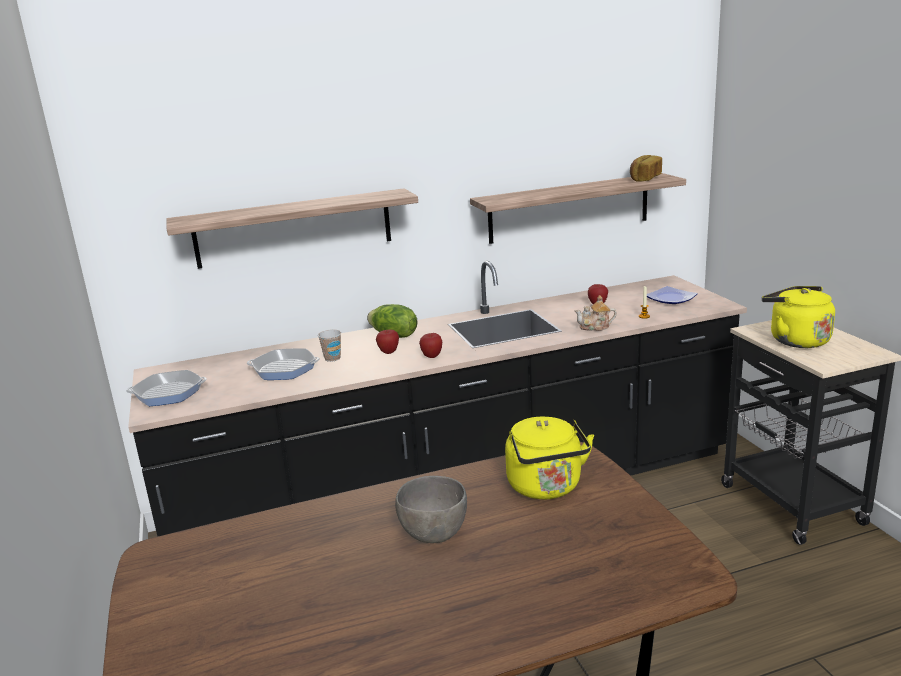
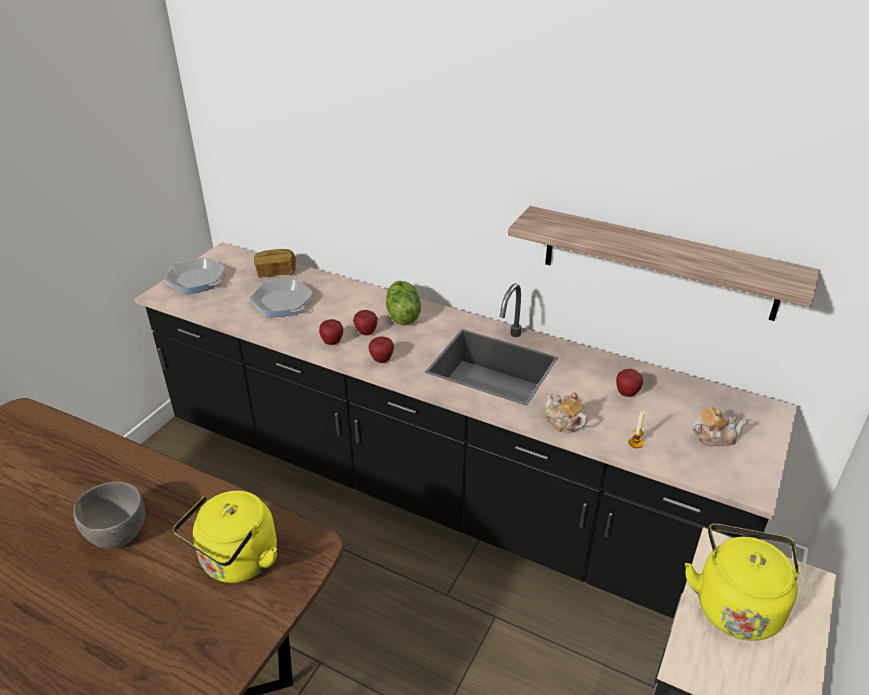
camera: 45 degrees right, 15 degrees up
shelf [166,188,418,269] -> none
cup [318,330,341,362] -> none
bread [630,155,662,182] -> bread moved to [254,249,296,278]
plate [647,286,698,304] -> teapot [691,406,747,446]
none -> apple [319,319,343,345]

